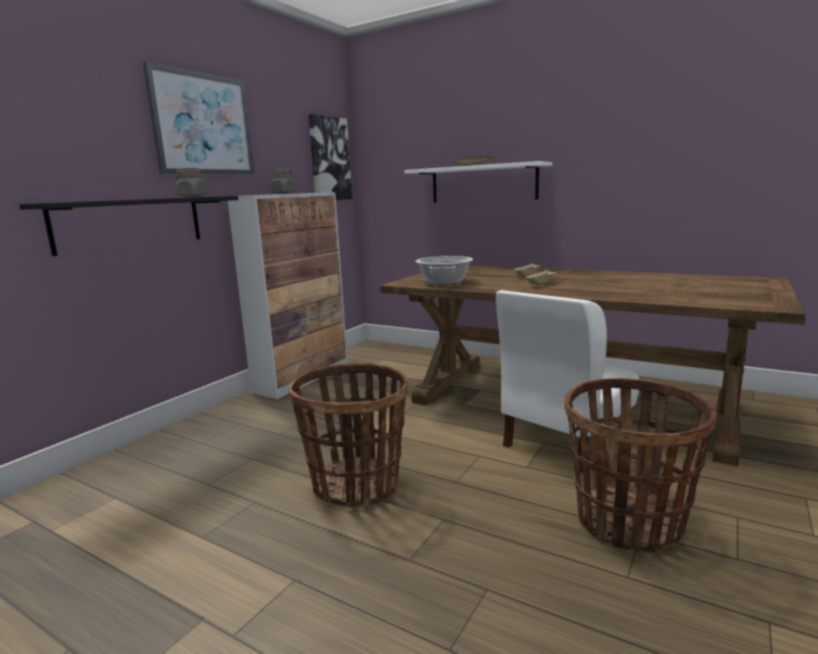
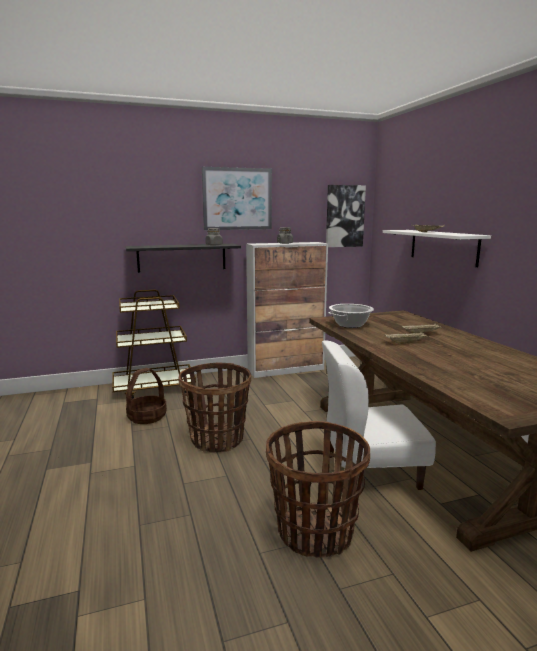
camera: 40 degrees right, 0 degrees up
none -> brown cart [112,290,196,400]
none -> basket [126,368,167,424]

